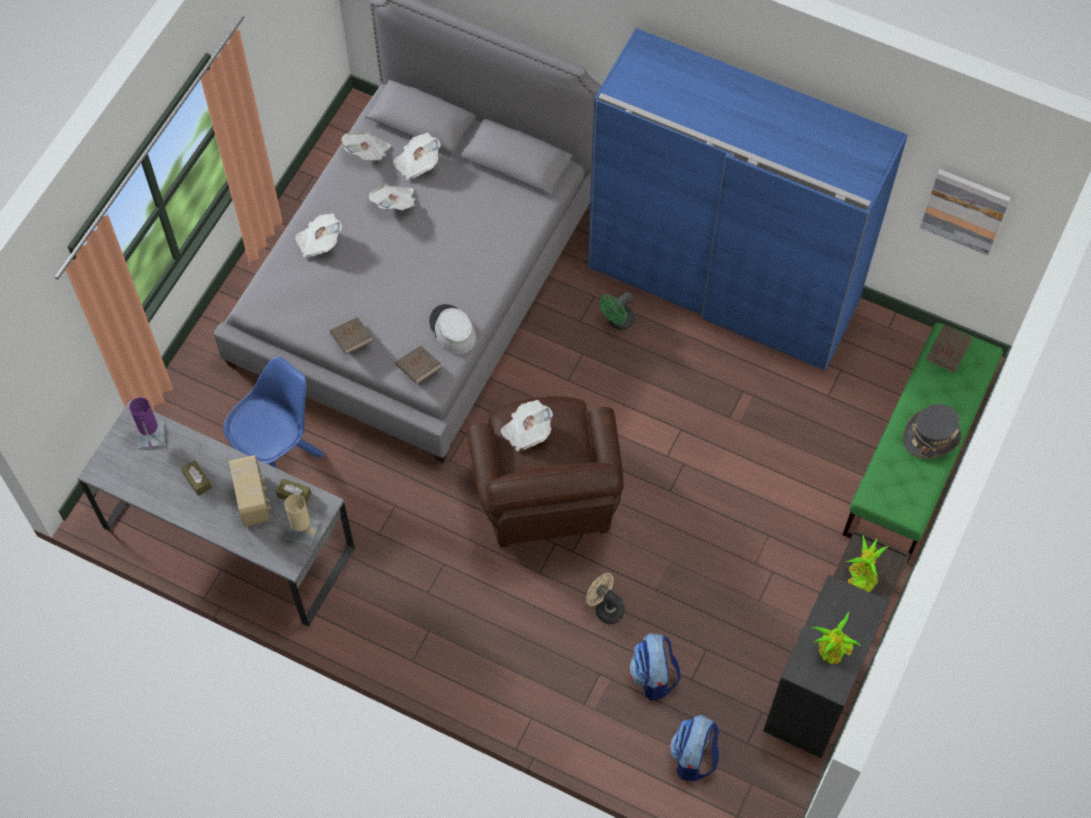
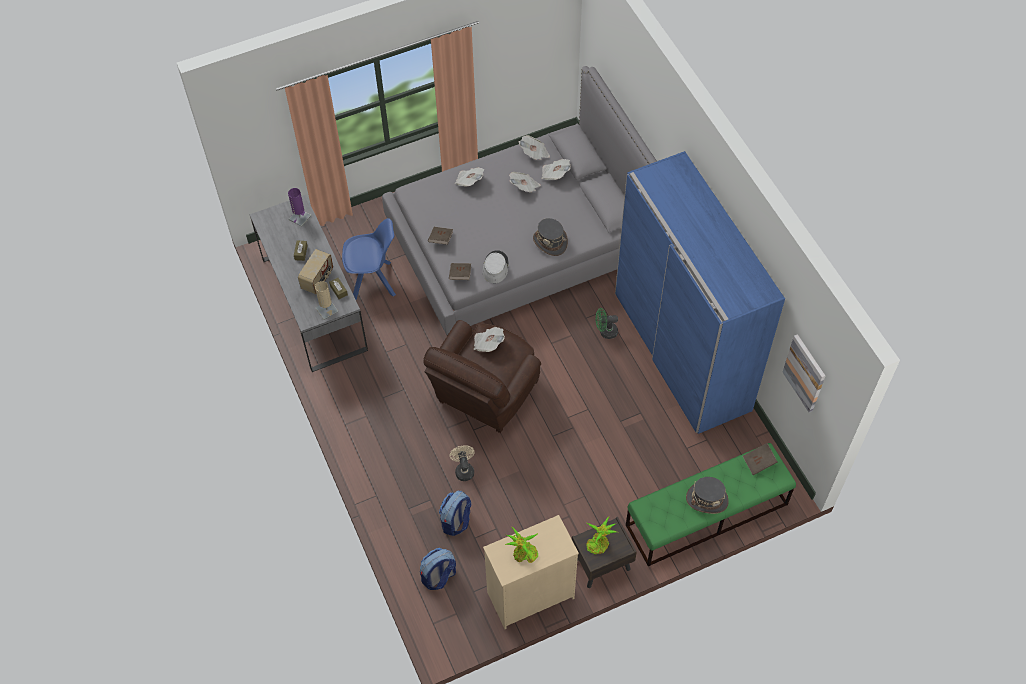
camera: 40 degrees right, 5 degrees down
black dresser [763,574,890,758] -> beige dresser [483,515,579,629]
none -> grey hat [533,218,568,256]

